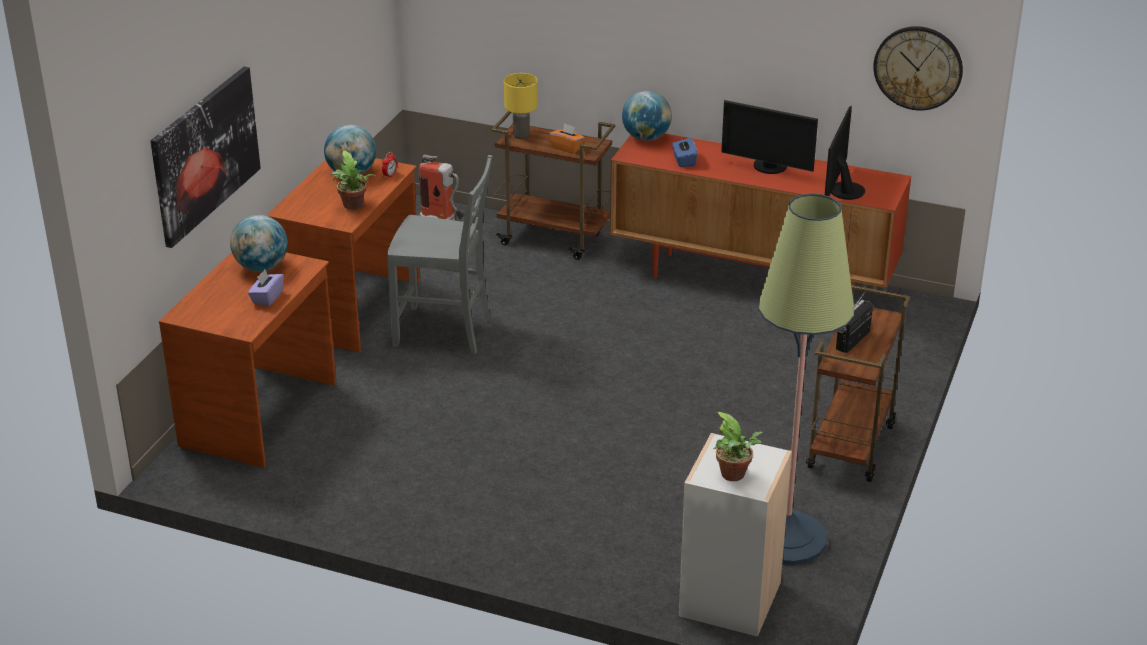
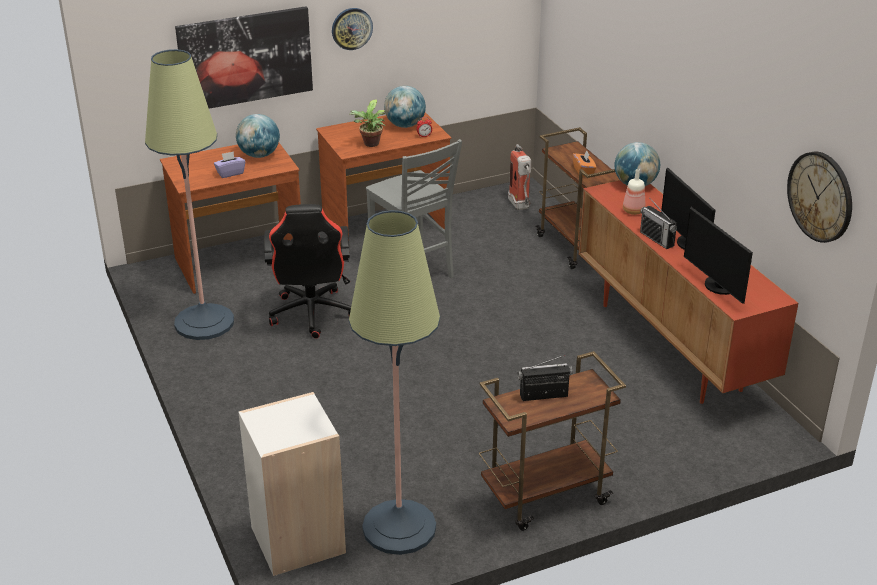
camera: 45 degrees right, 0 degrees up
yellow table lamp [504,73,538,139] -> none
blue tissue box [672,137,698,167] -> bottle [623,169,646,215]
potted plant [714,412,763,481] -> none
monitor [825,106,865,200] -> monitor turned 90 degrees counterclockwise [684,207,753,304]
none -> floor lamp [145,49,234,340]
none -> black office chair [264,204,351,339]
none -> wall clock [332,8,373,50]
none -> radio [640,198,677,249]

